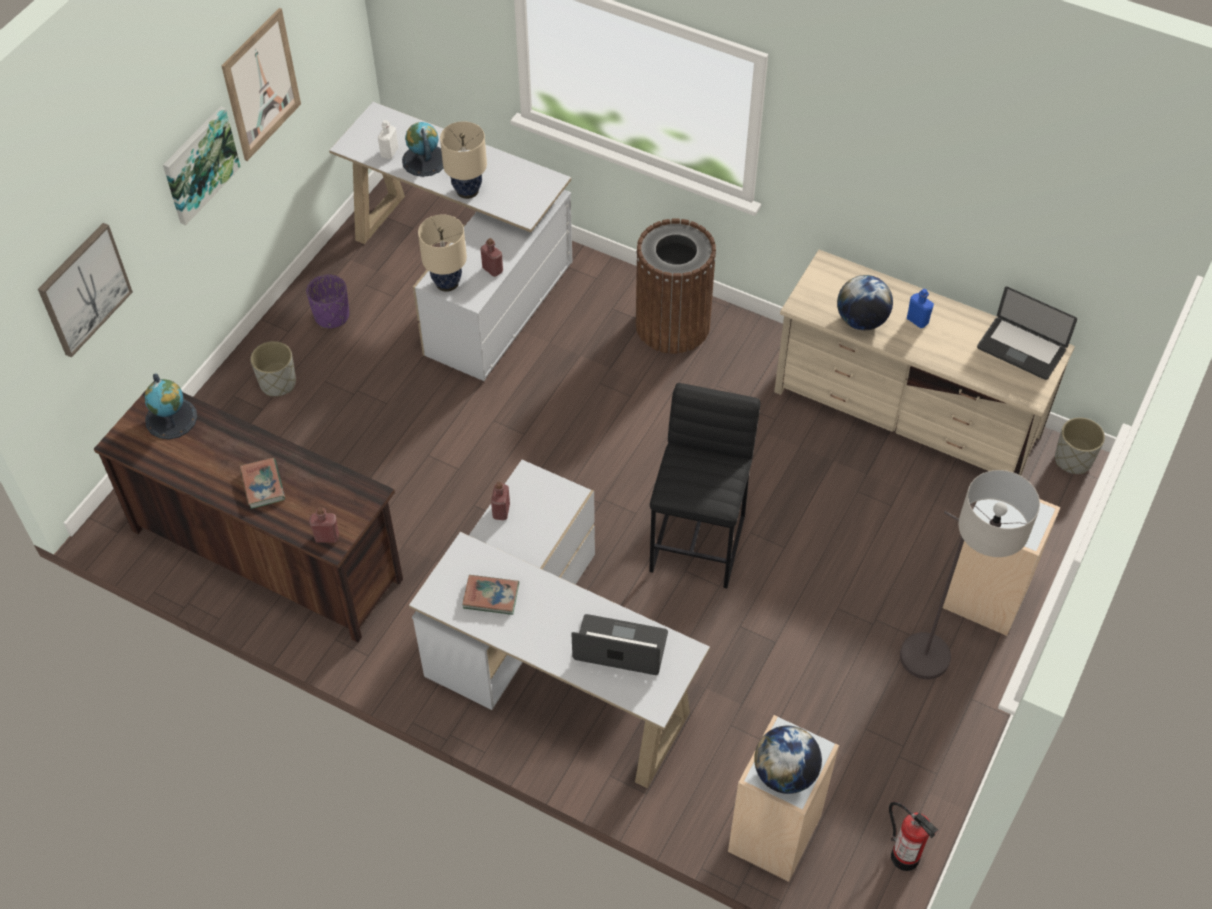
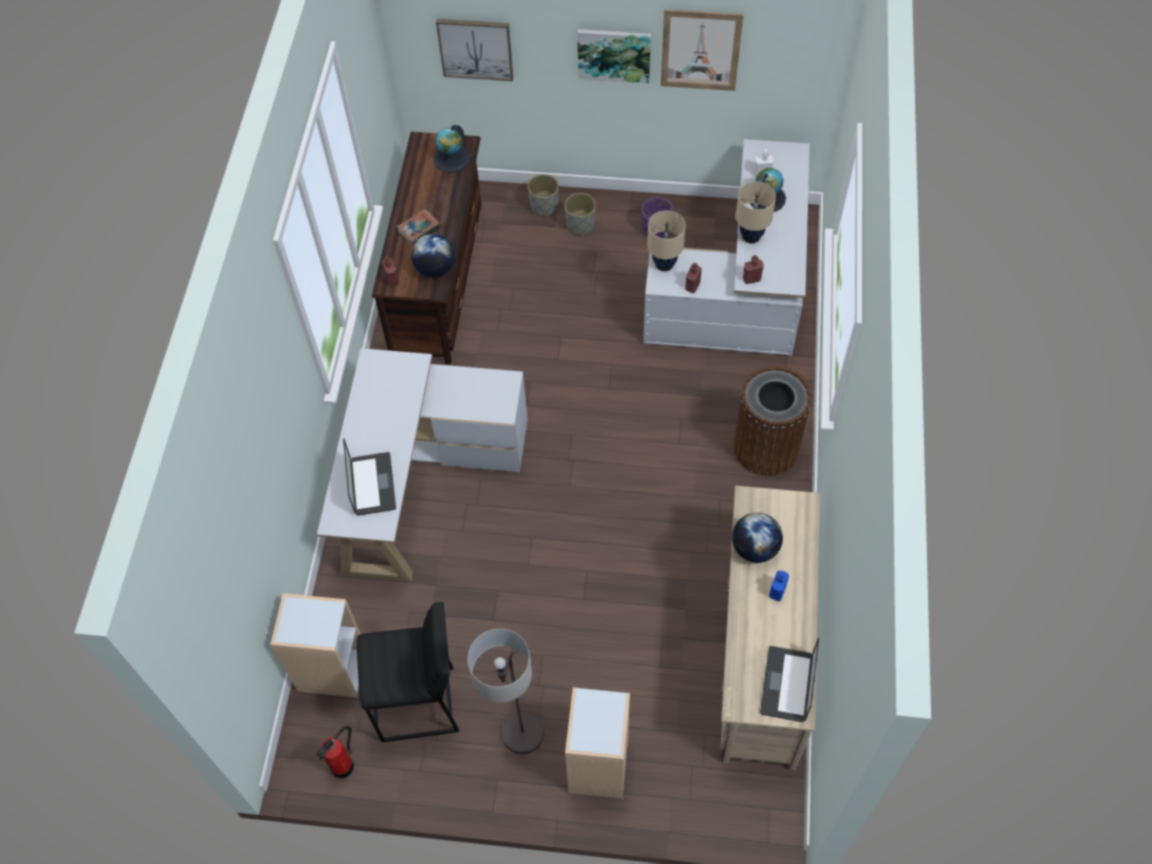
camera: 70 degrees right, 5 degrees up
book [462,575,519,615] -> none
red bottle [491,482,510,520] -> red bottle moved to [743,255,764,284]
black stool [649,383,760,588] -> black stool moved to [357,602,459,742]
globe [754,726,822,794] -> globe moved to [411,234,455,278]
grey planter [1055,417,1105,474] -> grey planter moved to [528,174,559,216]

